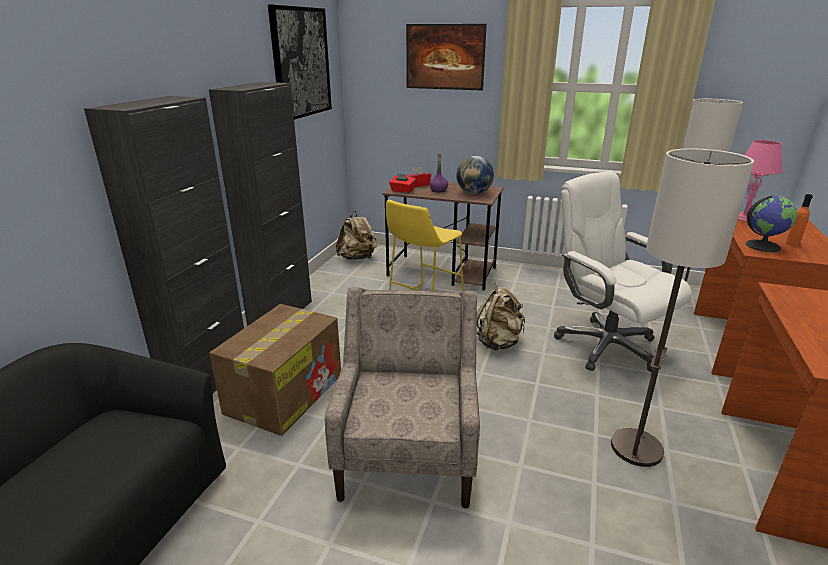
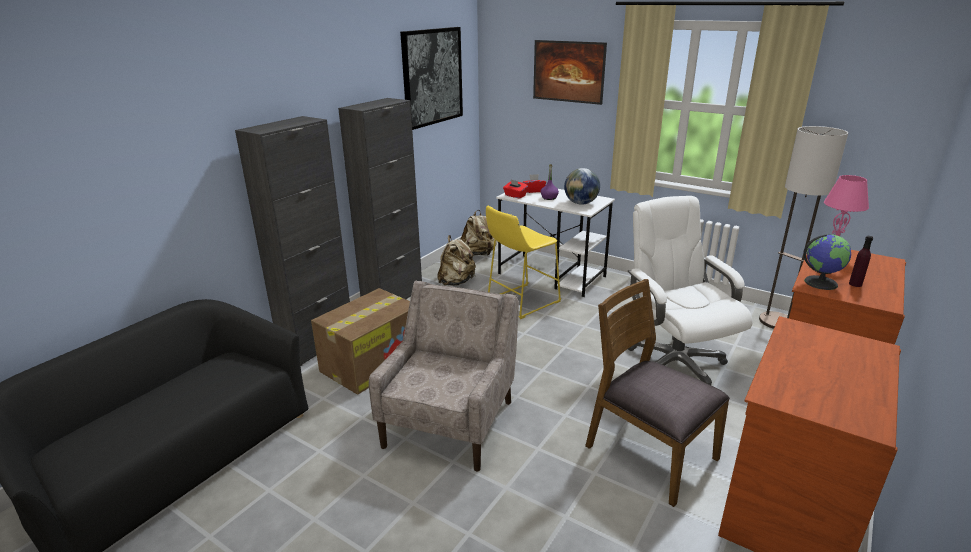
camera: 15 degrees right, 0 degrees up
brown desk [382,182,503,290] -> white desk [496,189,615,297]
beige backpack [476,283,525,351] -> beige backpack moved to [437,235,476,286]
floor lamp [611,148,754,467] -> brown chair [585,279,730,507]
orange bottle [785,194,813,247] -> purple bottle [849,236,873,287]

